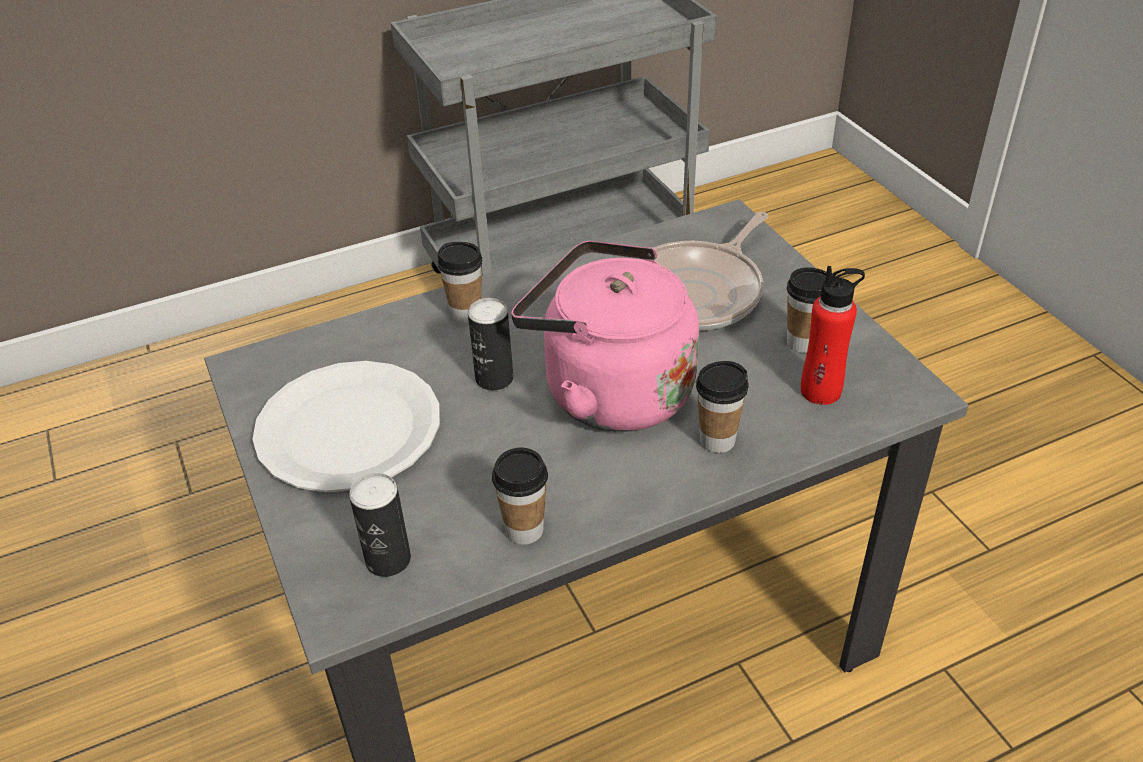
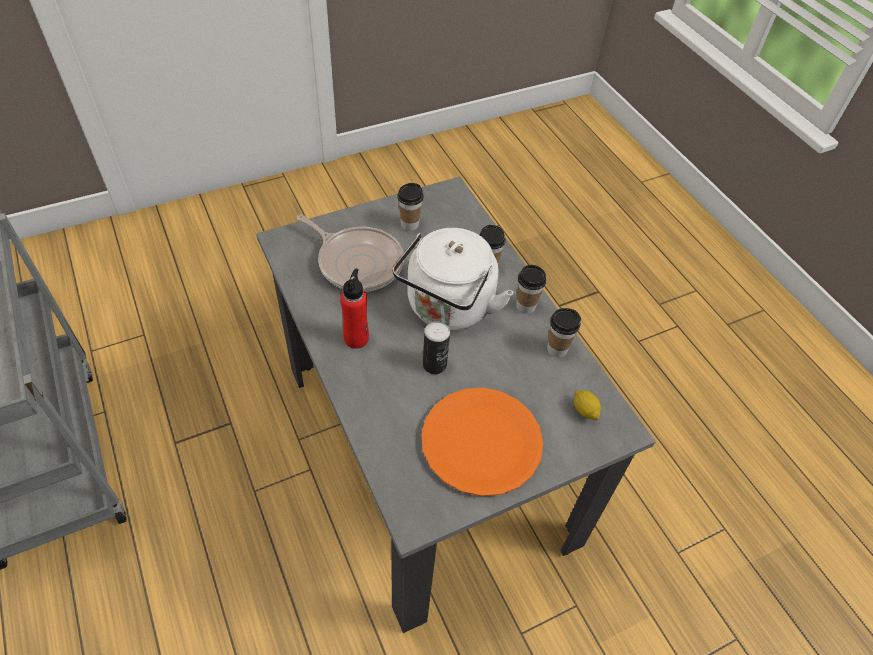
camera: 95 degrees left, 10 degrees up
white plate [252,361,440,492] -> orange plate [421,388,543,496]
can [349,473,411,577] -> lemon [574,390,601,420]
cup [437,242,483,324] -> cup moved to [516,265,546,314]
pink kettle [511,240,699,432] -> white kettle [392,228,514,330]
red bottle [801,266,865,405] -> red bottle moved to [340,268,369,349]

